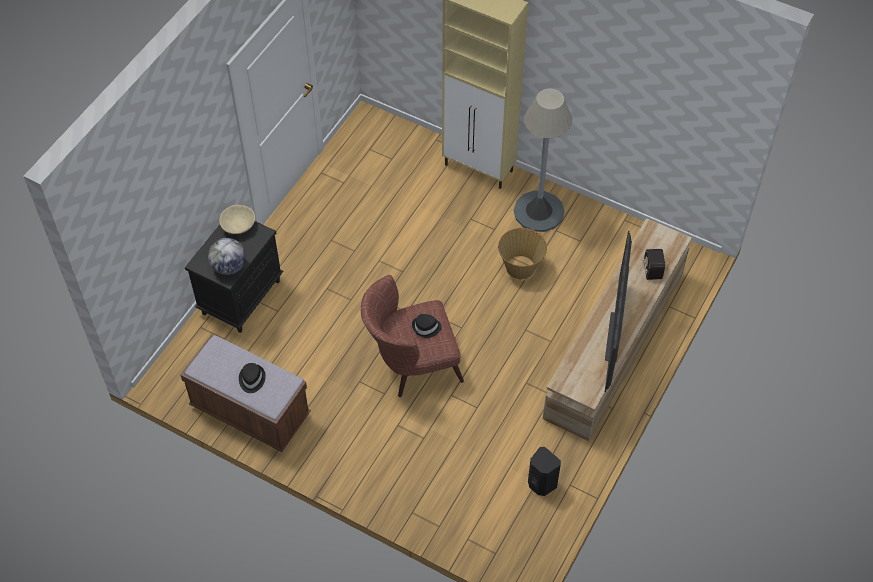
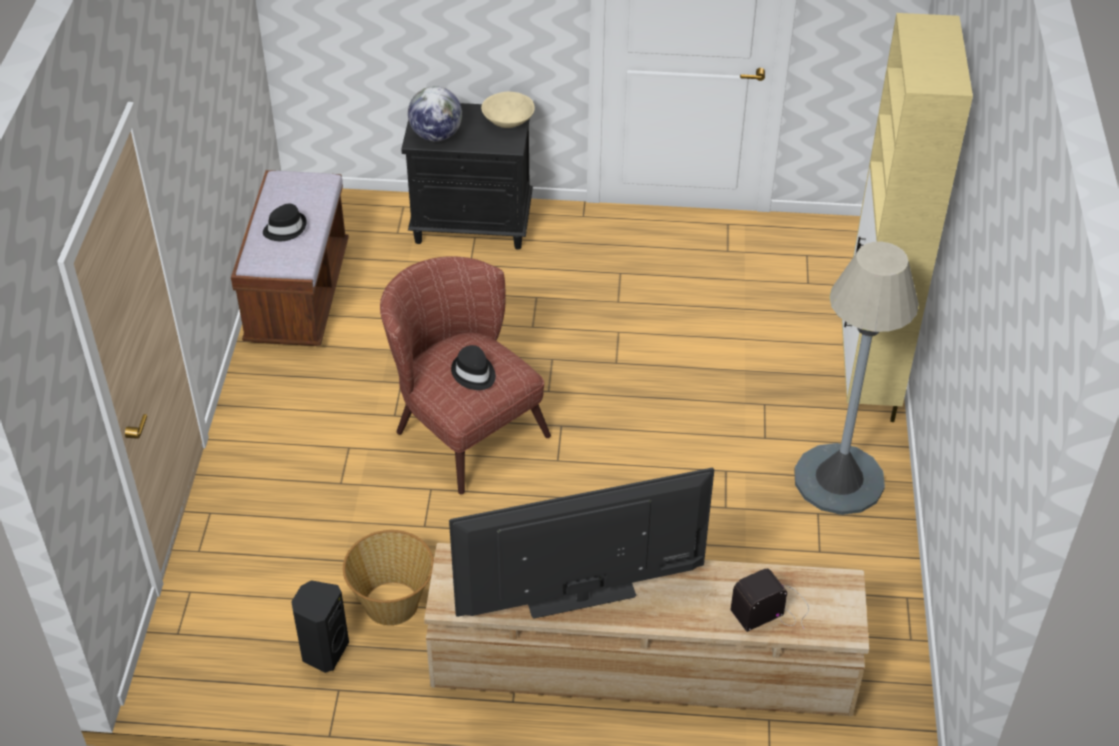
camera: 65 degrees right, 10 degrees down
basket [498,228,547,279] -> basket moved to [343,530,434,626]

